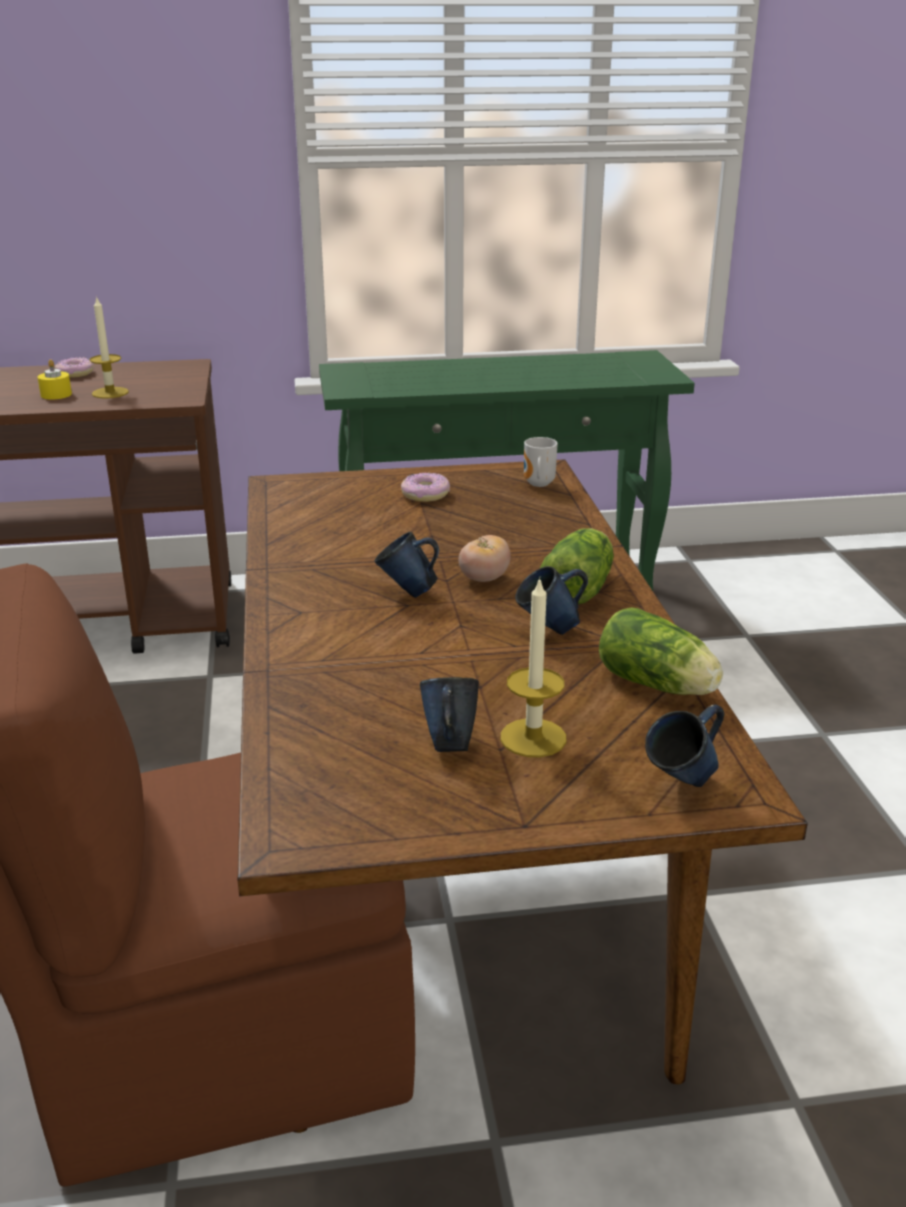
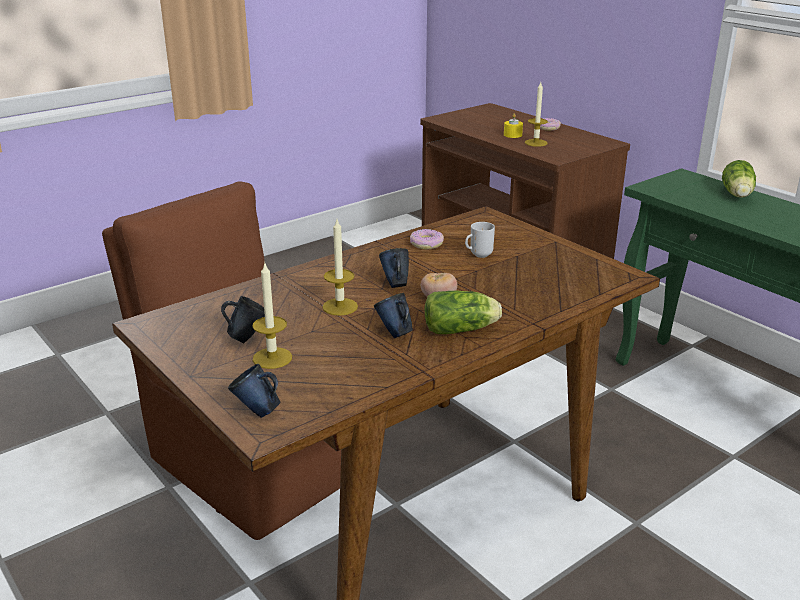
camera: 60 degrees right, 0 degrees up
donut [401,472,450,502] -> donut moved to [410,229,444,249]
mug [524,437,558,487] -> mug moved to [465,222,495,258]
lettuce [599,608,723,695] -> lettuce moved to [722,160,756,198]
none -> candle [322,220,358,316]

